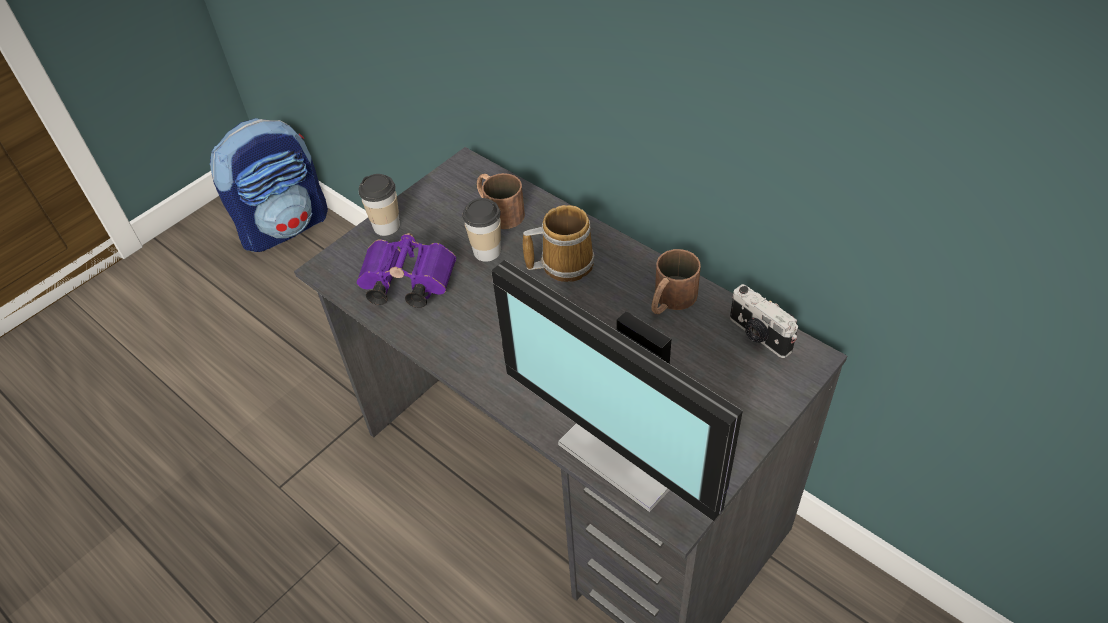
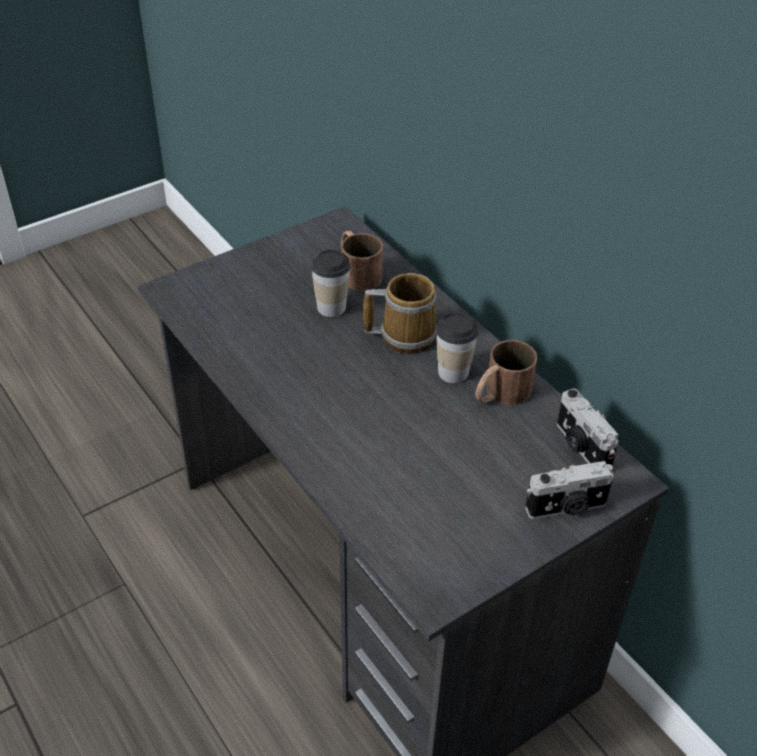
camera: 10 degrees right, 5 degrees down
backpack [210,118,328,252] -> none
purple binoculars [357,233,456,308] -> none
cup [359,174,400,236] -> cup moved to [436,313,478,383]
monitor [491,260,743,521] -> none
none -> camera [525,461,614,519]

